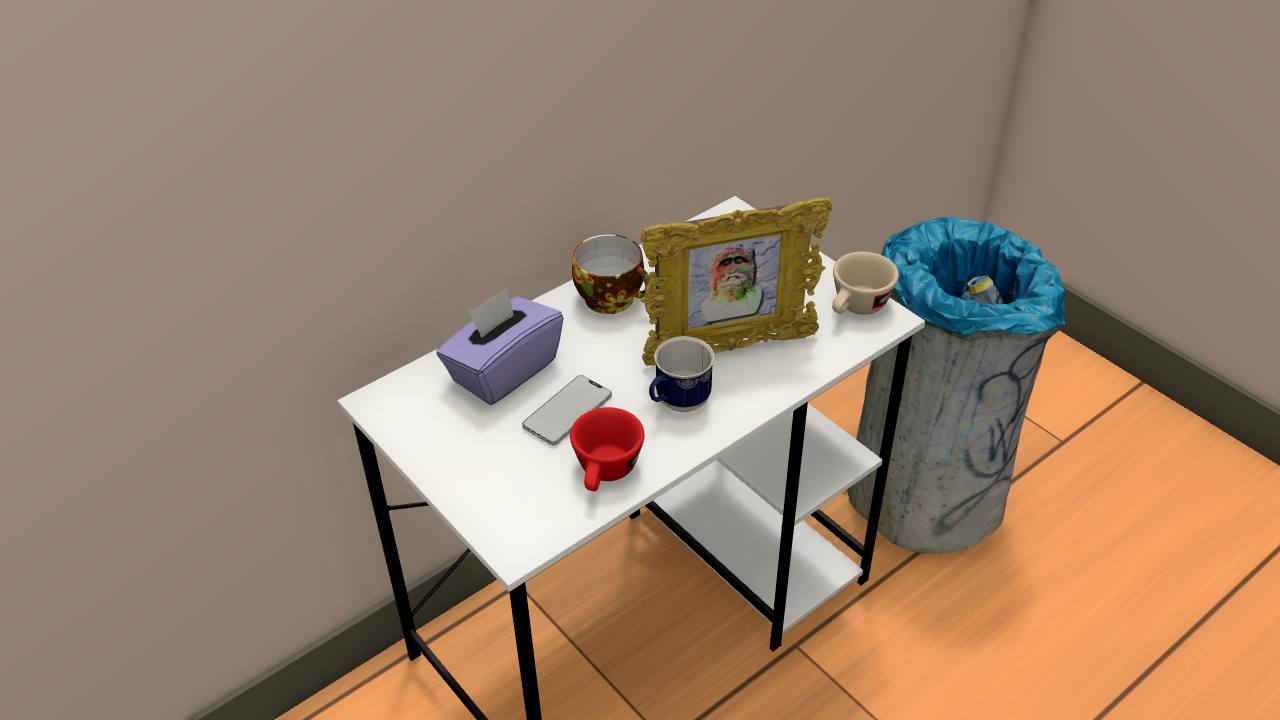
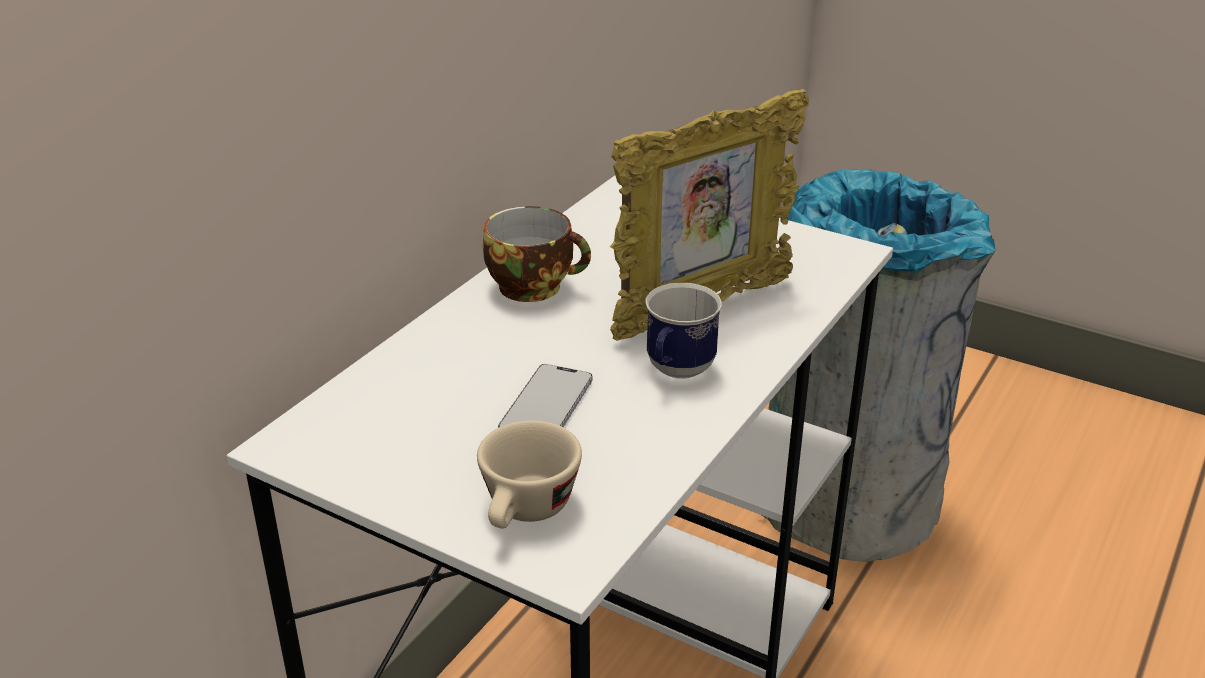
camera: 20 degrees left, 10 degrees down
purple tissue box [436,288,564,405] -> none
red cup [570,407,645,491] -> none
beige cup [832,252,899,315] -> beige cup moved to [477,420,582,529]

